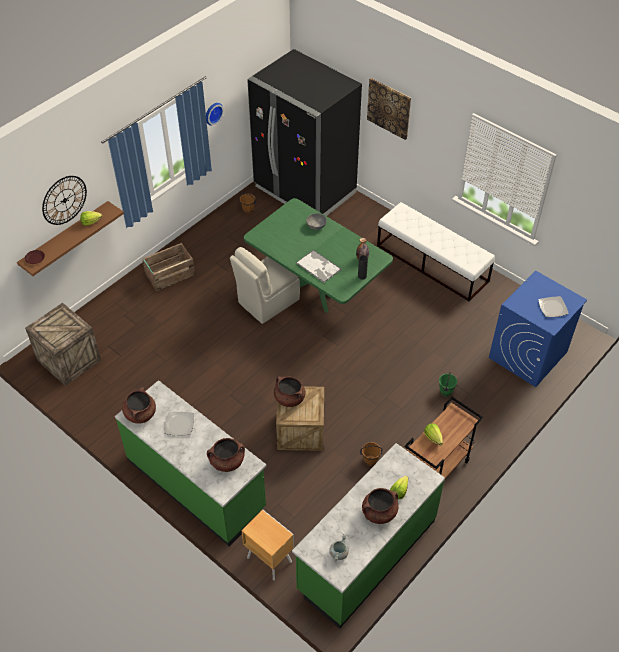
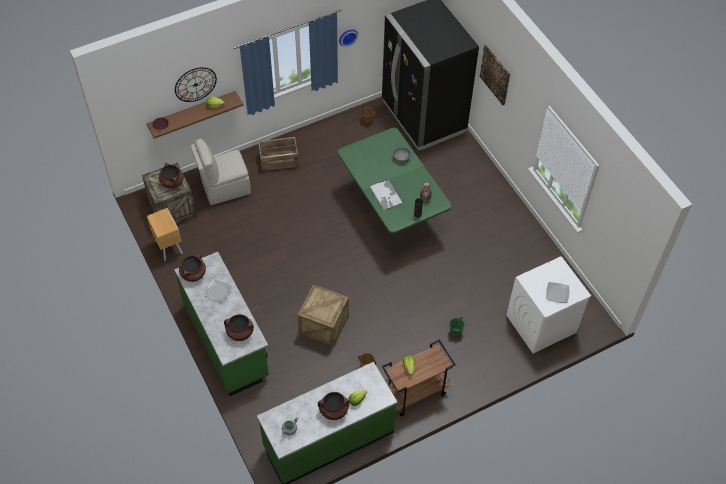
camera: 20 degrees right, 5 degrees up
beige chair [230,247,300,324] -> beige chair moved to [190,139,251,205]
brown nightstand [241,510,294,581] -> brown nightstand moved to [147,208,183,261]
brown cooking pot [274,376,306,407] -> brown cooking pot moved to [159,163,183,189]
white bench [377,202,495,301] -> none
blue washing machine [489,271,587,387] -> white washing machine [506,256,591,353]

